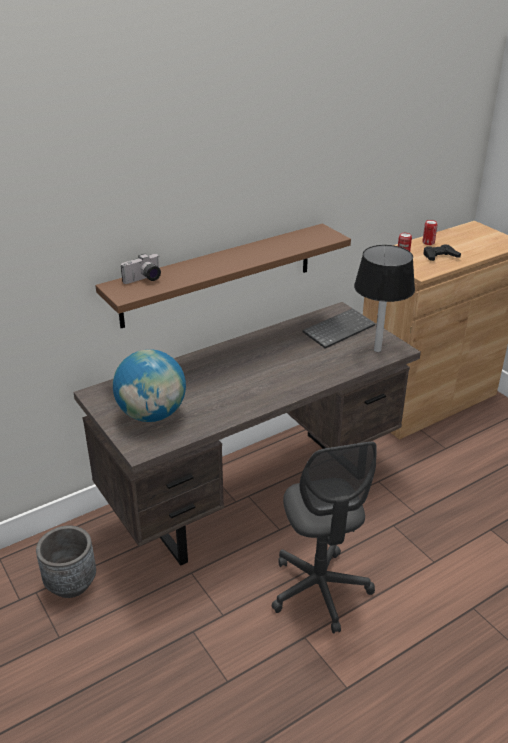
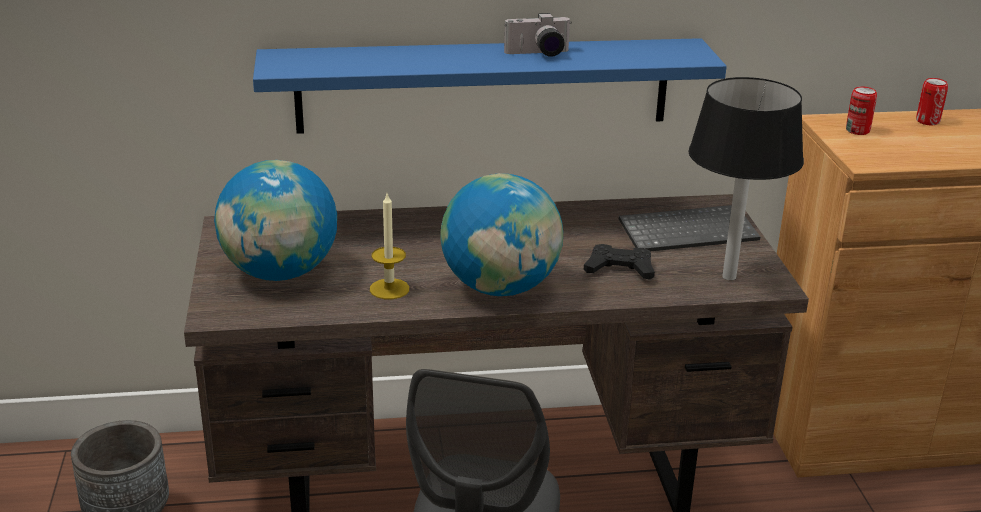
camera: 25 degrees right, 5 degrees down
brown shelf [95,224,351,328] -> blue shelf [253,38,727,134]
camera [121,254,161,284] -> camera moved to [504,13,572,57]
black game controller [424,244,461,261] -> black game controller moved to [584,244,655,280]
none -> candle [370,194,409,299]
none -> globe [441,173,563,296]

